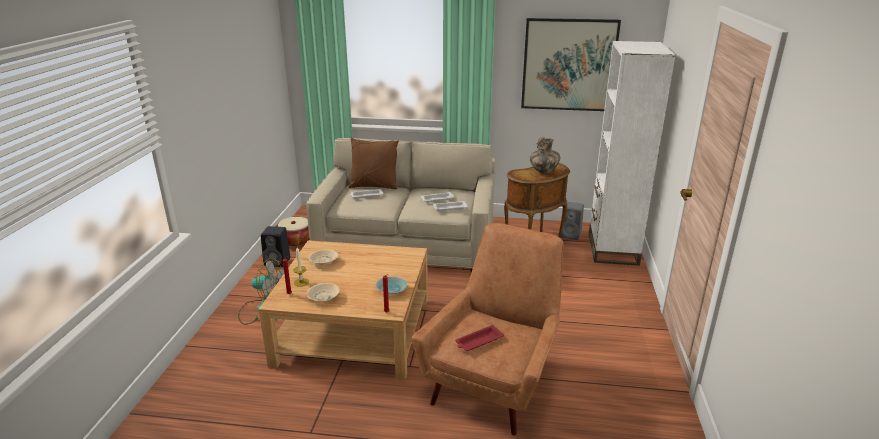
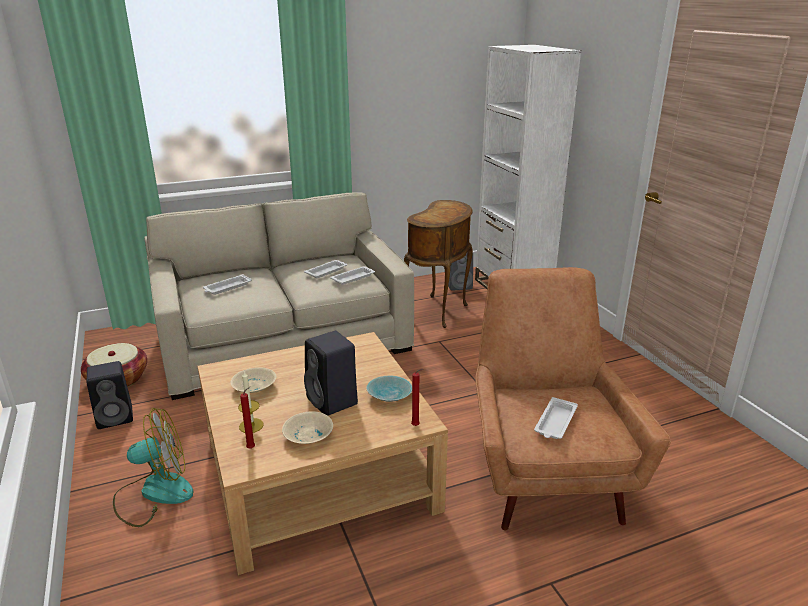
camera: 30 degrees left, 0 degrees up
brown pillow [348,138,399,189] -> none
red tray [455,325,504,351] -> white tray [534,397,578,439]
picture [521,18,621,111] -> none
vase [530,137,560,174] -> none
none -> black speaker [304,331,358,416]

